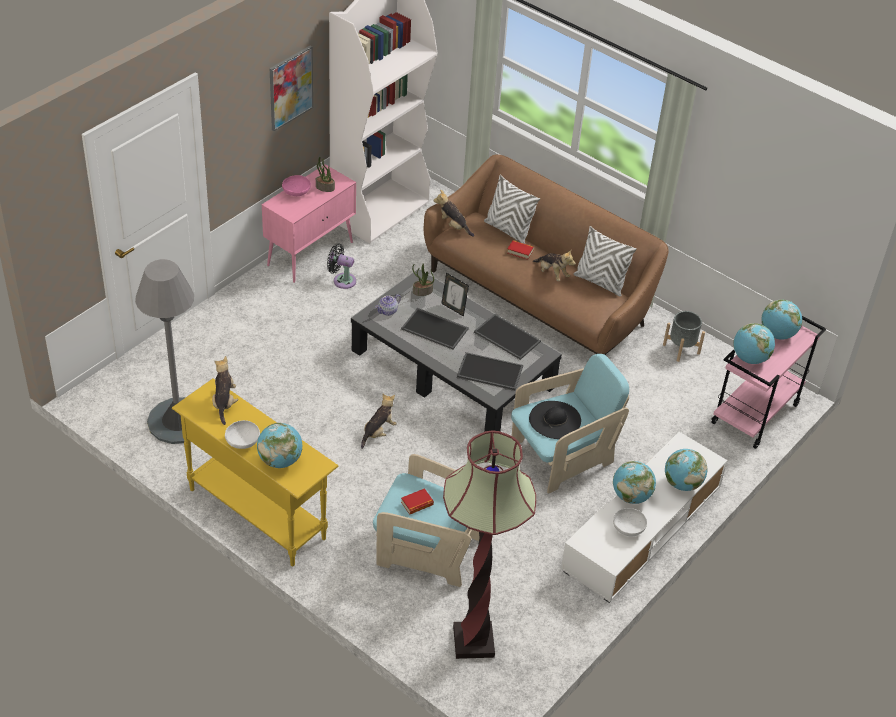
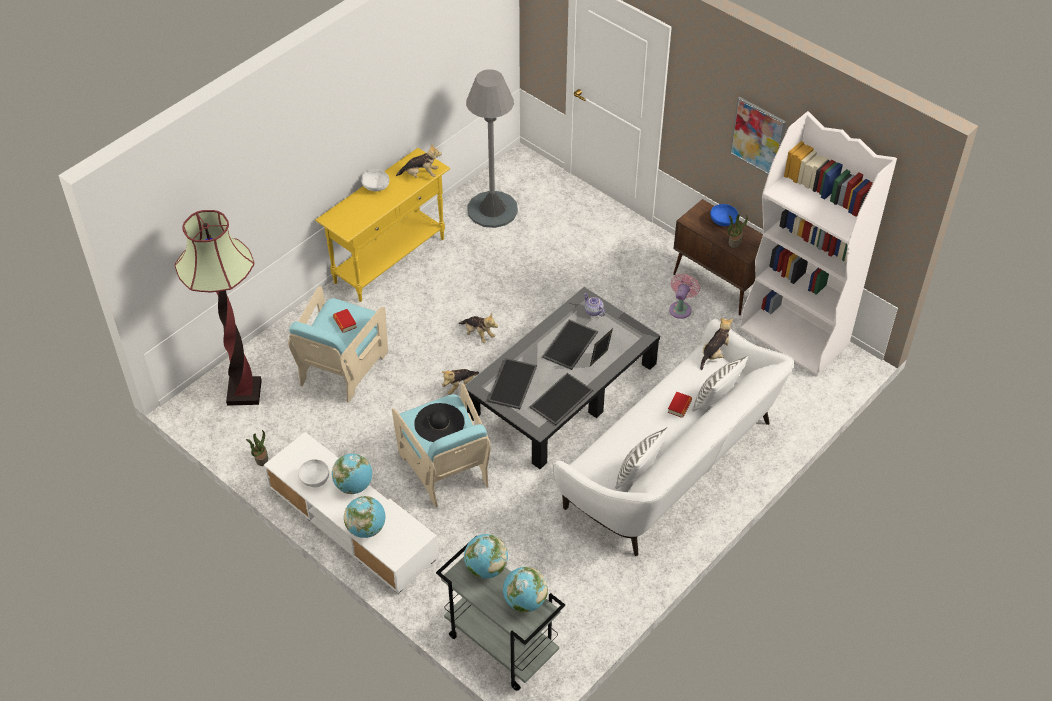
camera: 95 degrees right, 5 degrees up
globe [257,423,302,468] -> none
pink cabinet [262,164,356,283] -> brown cabinet [673,199,763,315]
pink bowl [282,175,311,196] -> blue bowl [710,204,738,226]
black fan [327,244,356,289] -> pink fan [669,273,700,319]
potted plant [412,263,434,296] -> potted plant moved to [246,430,268,466]
brown sofa [424,154,668,355] -> white sofa [553,319,794,556]
plush toy [533,250,576,281] -> plush toy moved to [442,369,479,395]
grey planter [663,311,705,362] -> none
pink cart [711,316,826,449] -> grey cart [436,536,565,691]

